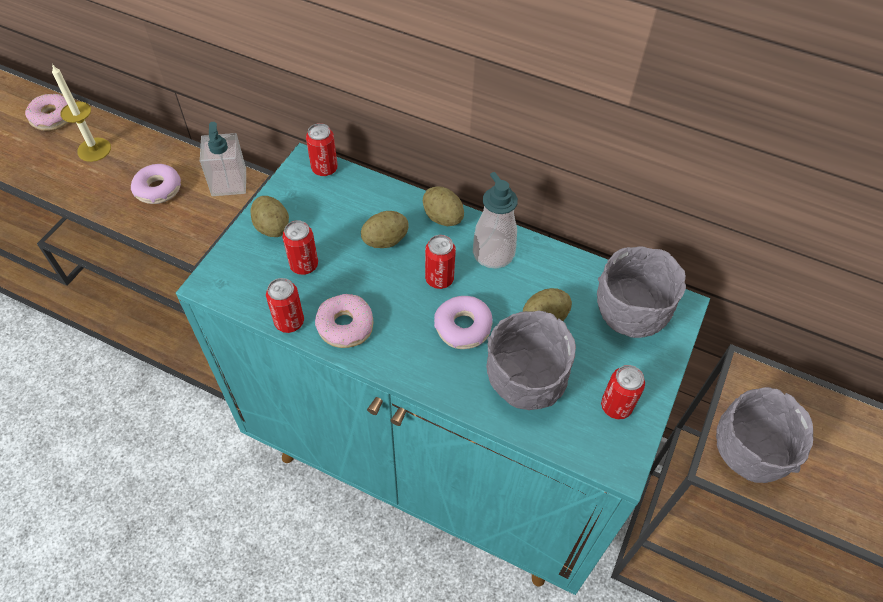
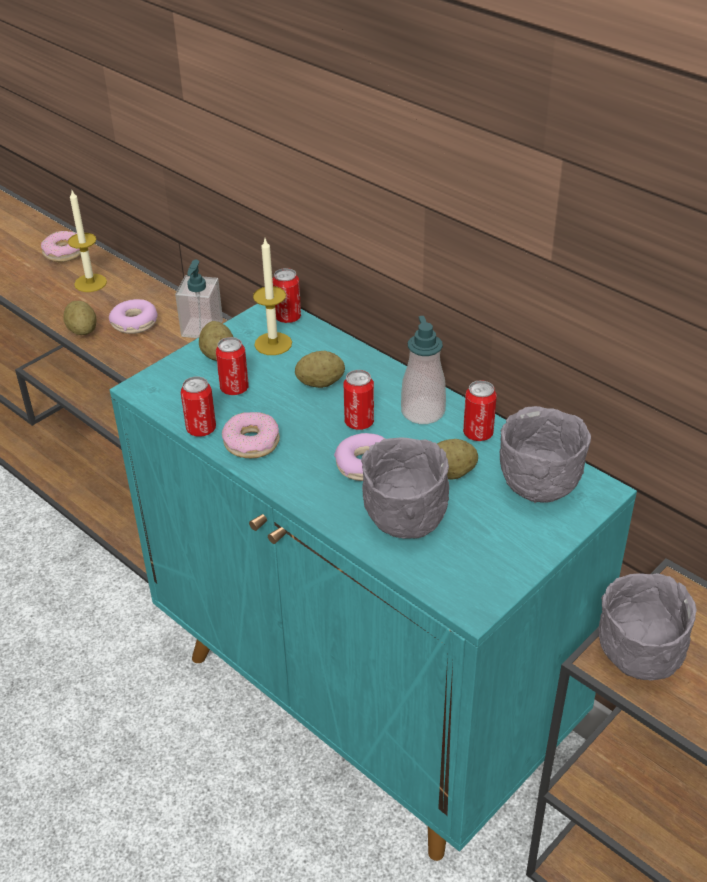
camera: 20 degrees right, 15 degrees down
potato [423,186,464,227] -> potato moved to [63,301,96,335]
can [601,365,645,420] -> can moved to [463,380,497,441]
none -> candle [253,239,292,355]

